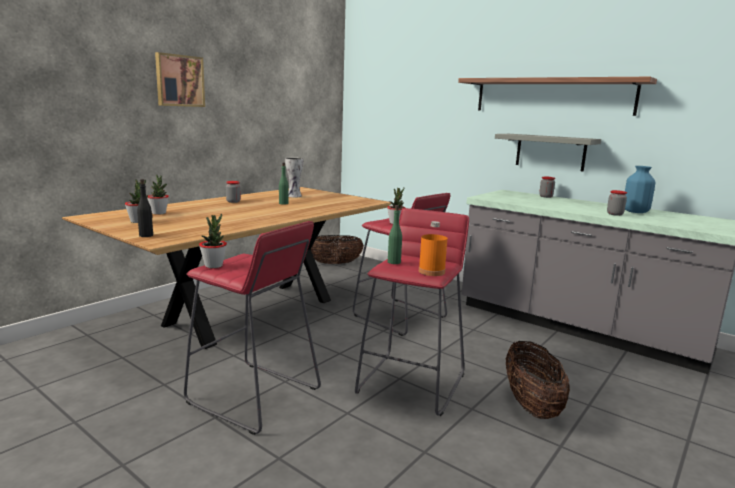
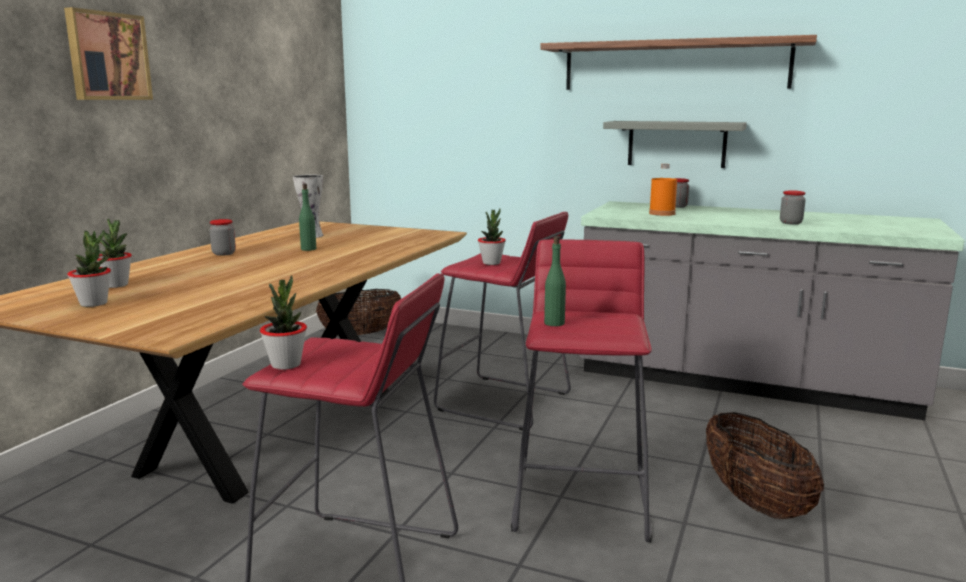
camera: 15 degrees left, 0 degrees up
black bottle [137,179,153,237] -> none
orange bottle [419,221,447,276] -> orange bottle moved to [649,164,677,216]
blue vase [625,166,655,213] -> none

